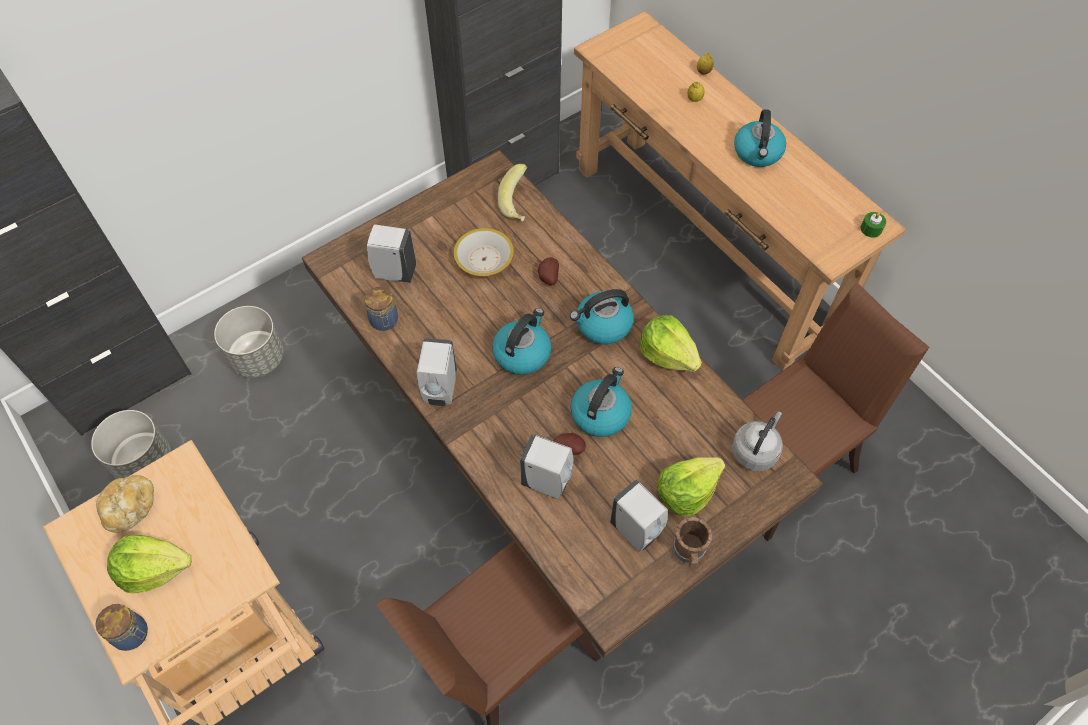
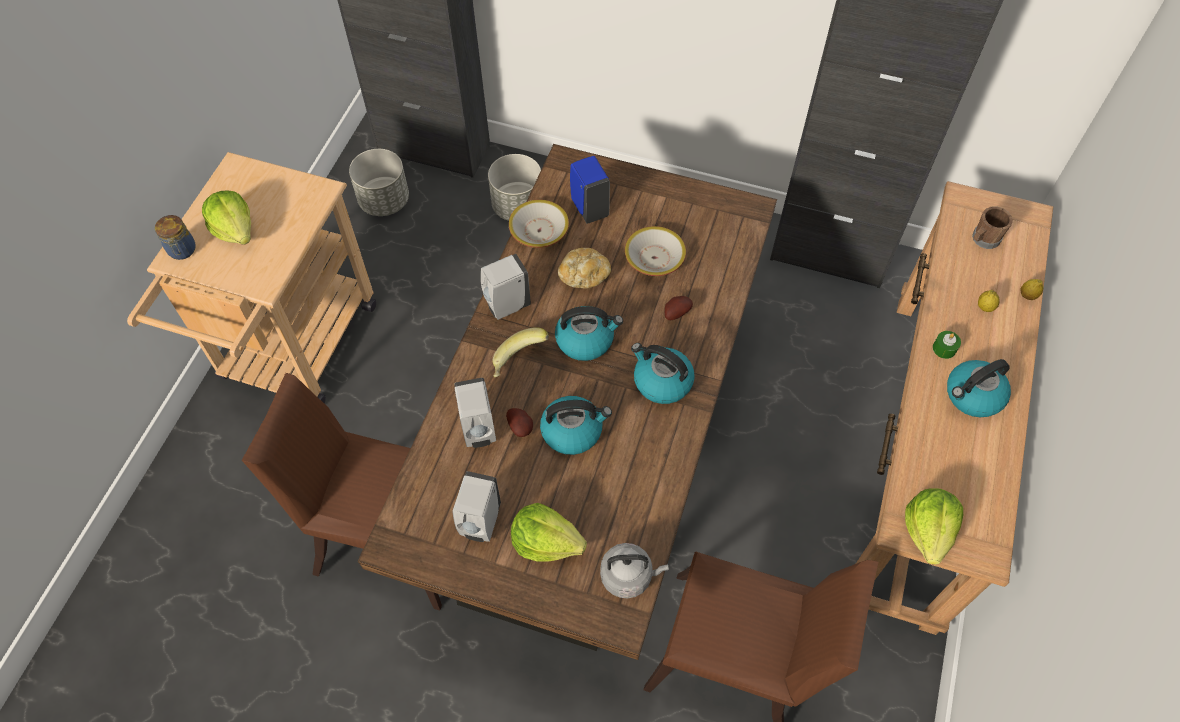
camera: 55 degrees right, 0 degrees up
bread [96,475,154,532] -> bread moved to [558,248,611,289]
jar [365,287,398,331] -> bowl [509,200,569,248]
white soap dispenser [367,224,416,283] -> blue soap dispenser [570,156,610,224]
banana [498,164,527,222] -> banana moved to [493,327,549,377]
lettuce [640,315,702,372] -> lettuce moved to [905,488,963,565]
brown mug [673,517,712,567] -> brown mug moved to [972,207,1013,249]
green candle [861,212,886,238] -> green candle moved to [933,331,961,359]

